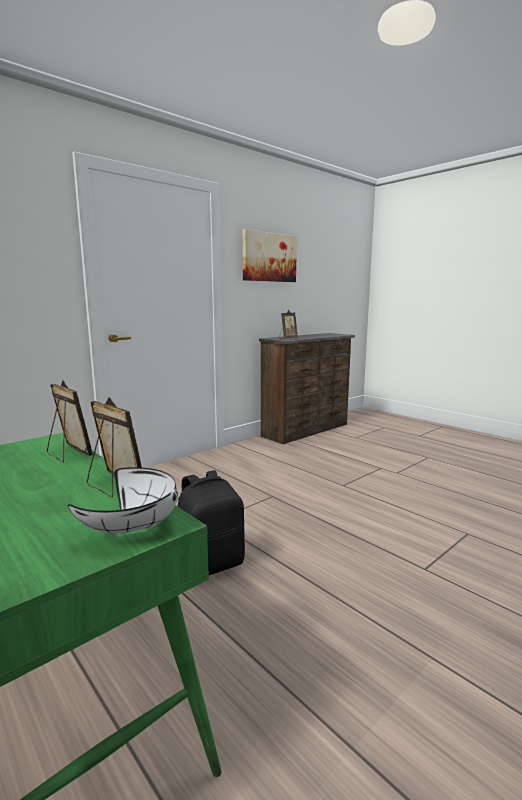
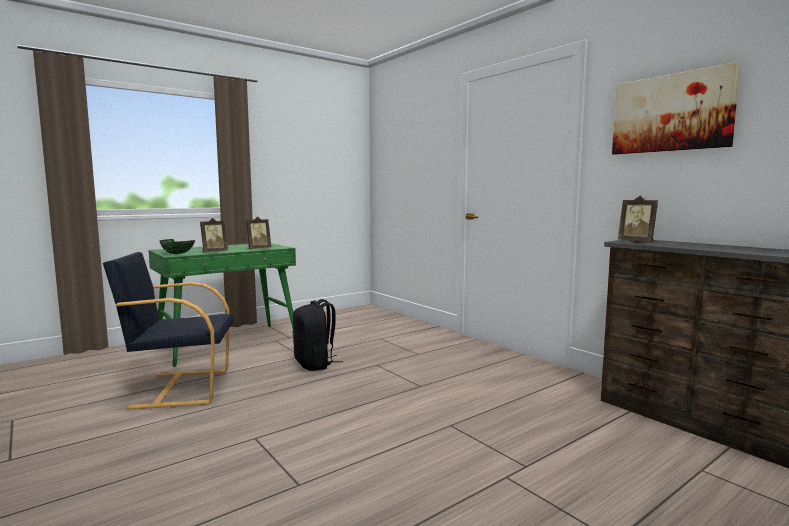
camera: 95 degrees right, 5 degrees down
white bowl [68,467,178,534] -> green bowl [159,239,195,254]
none -> black armchair [103,252,233,410]

